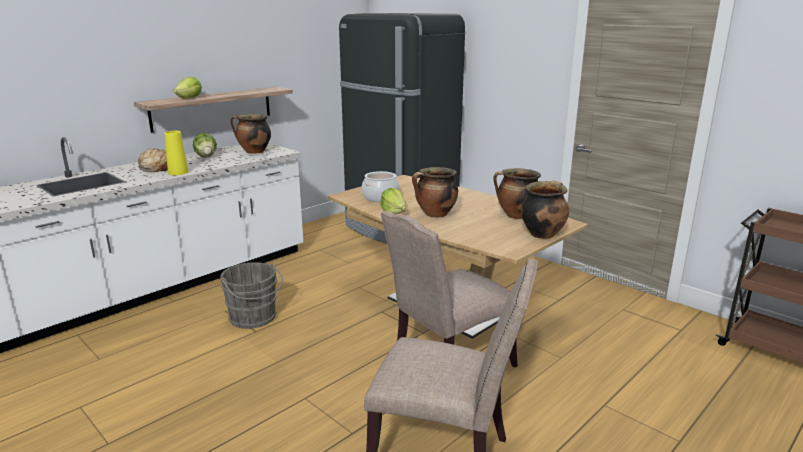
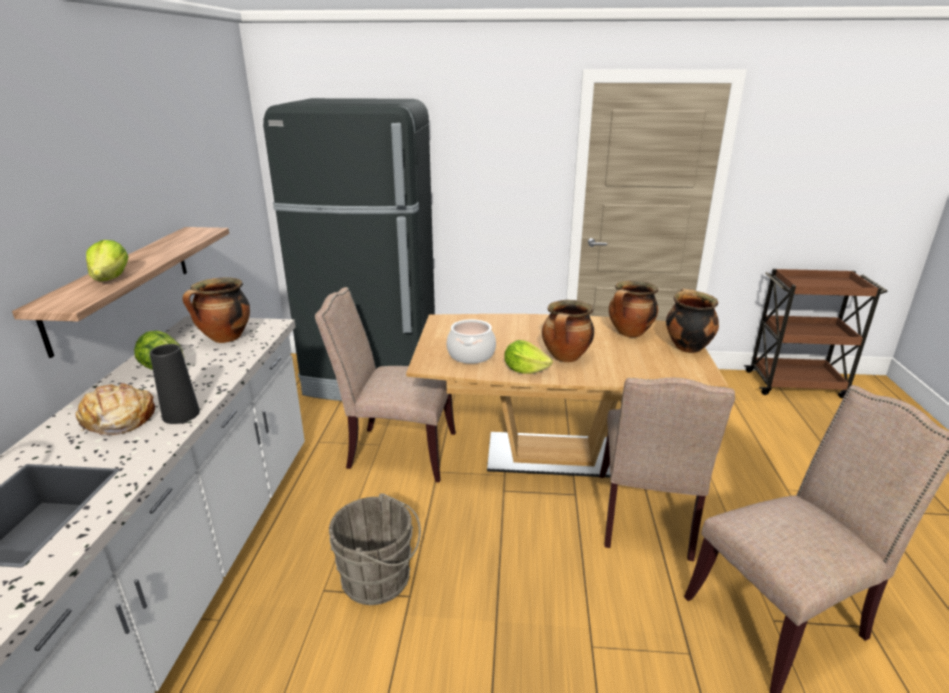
camera: 40 degrees left, 5 degrees up
yellow vase [165,131,189,175] -> black vase [150,344,200,424]
none -> beige chair [315,287,456,482]

